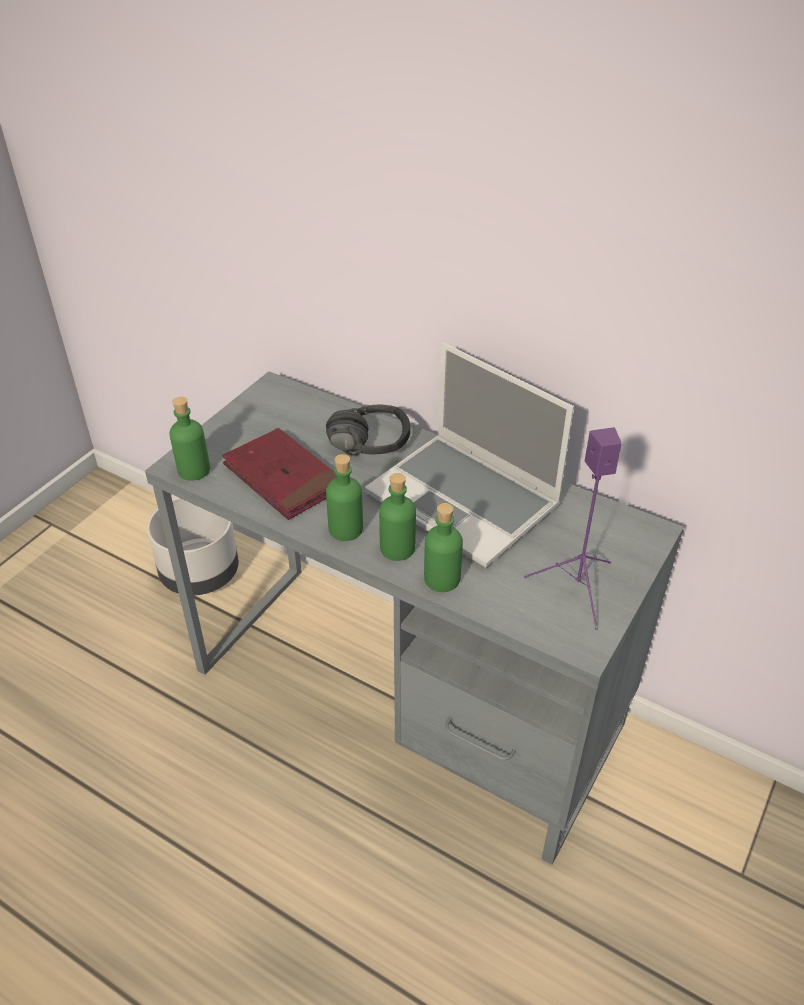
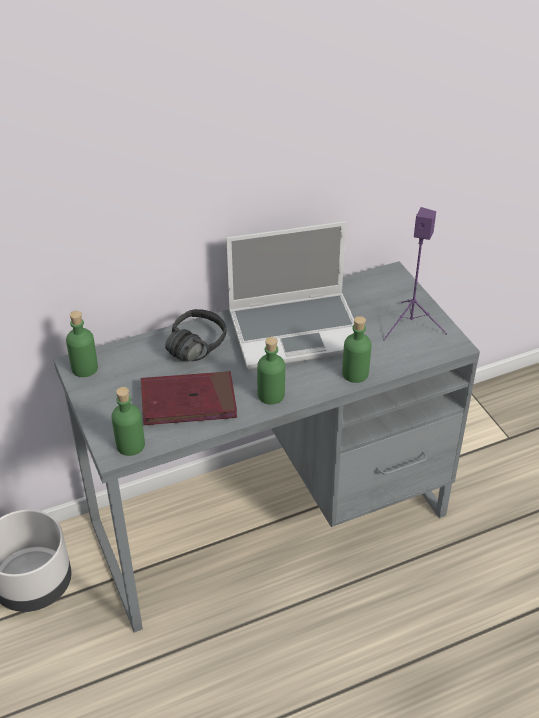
camera: 55 degrees left, 0 degrees up
green bottle [379,473,416,561] -> green bottle moved to [66,311,98,377]

